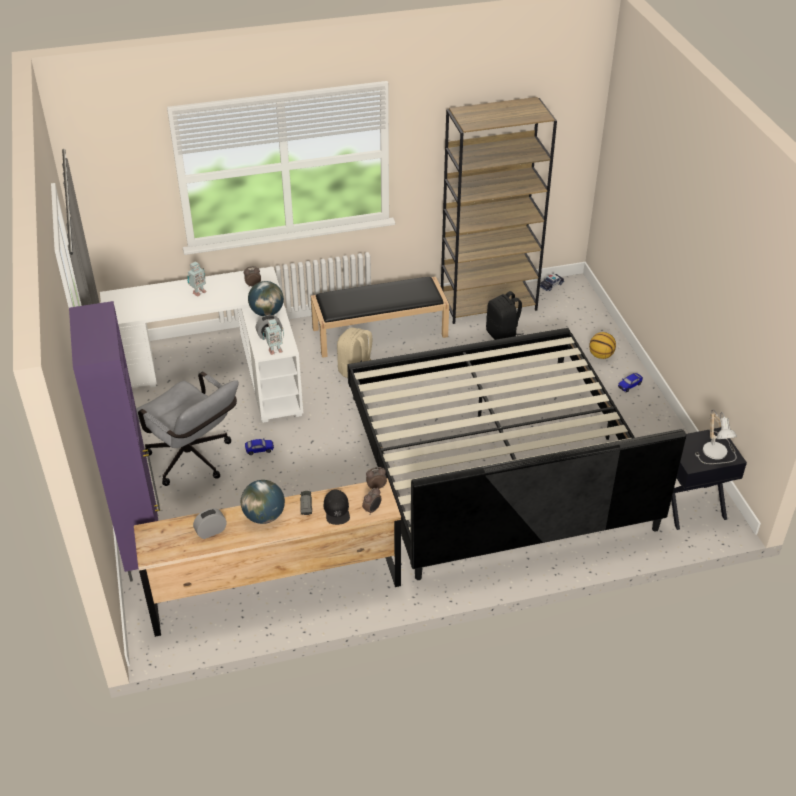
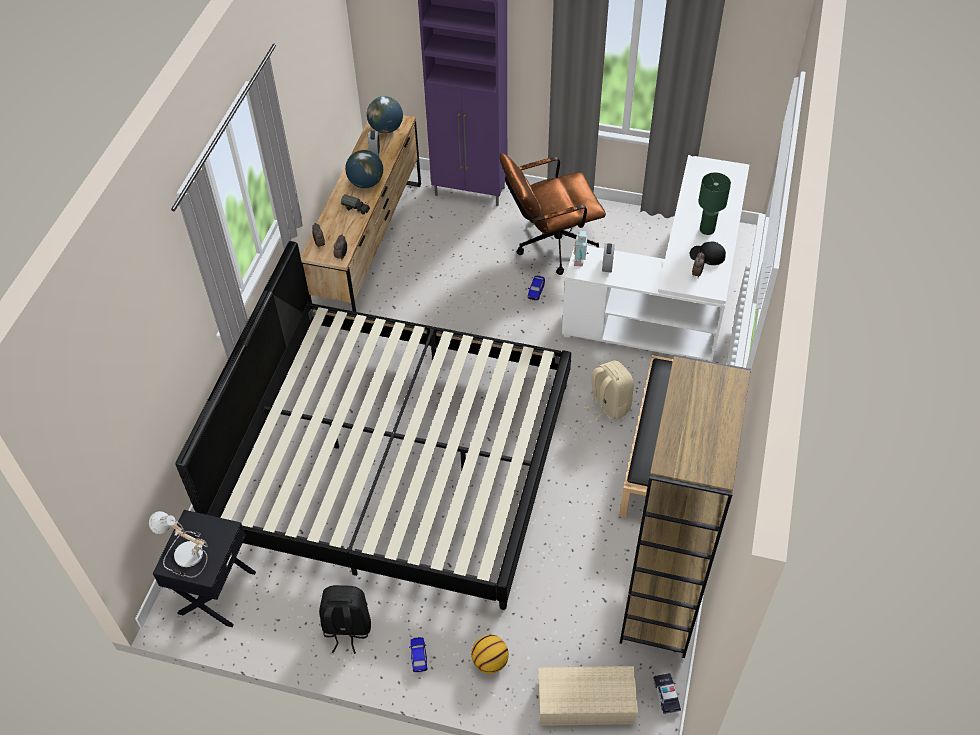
camera: 120 degrees right, 10 degrees up
grey office chair [136,372,238,486] -> brown office chair [499,153,606,275]
toy robot [187,262,207,297] -> green table lamp [698,172,731,235]
globe [248,281,284,316] -> globe moved to [367,96,403,133]
black cap [324,490,350,525] -> black cap moved to [690,242,726,265]
black backpack [486,291,524,340] -> black backpack moved to [319,585,371,654]
none -> beige storage box [538,666,638,726]

